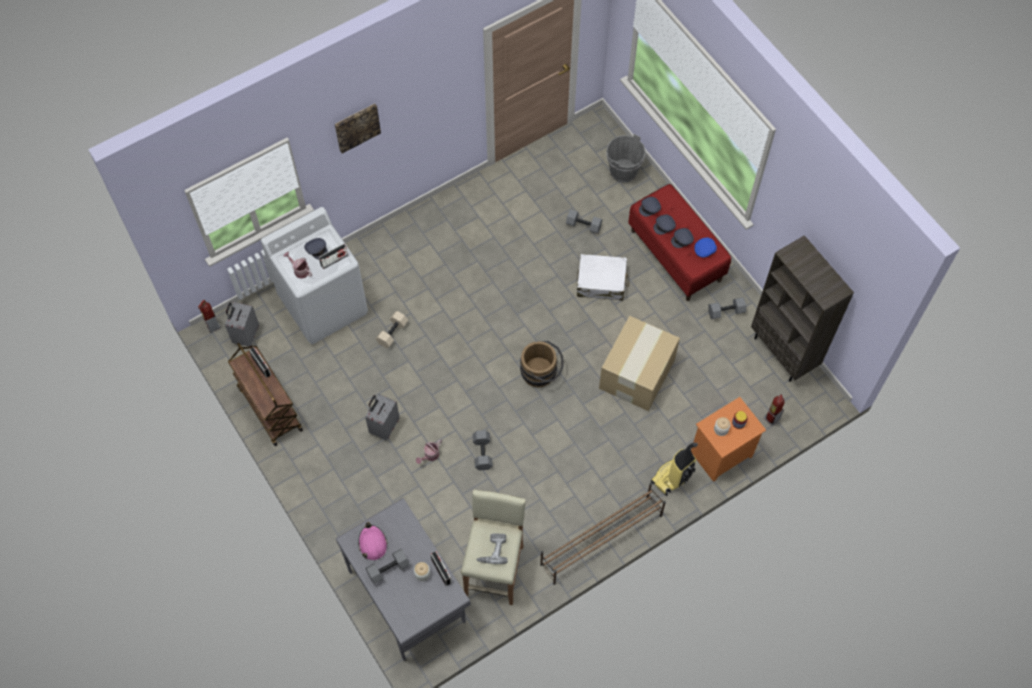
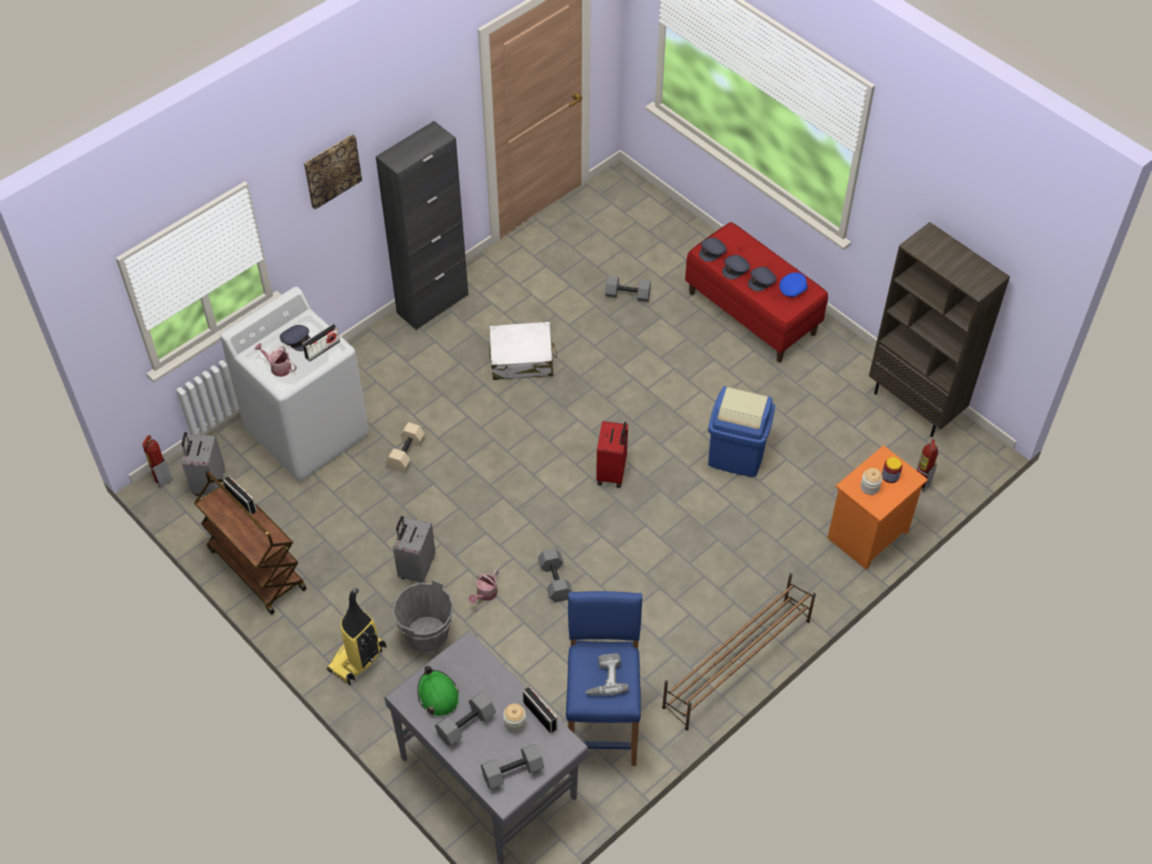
camera: 10 degrees left, 10 degrees down
pink hard hat [358,522,387,560] -> green hard hat [417,666,459,716]
beige stool [461,489,525,605] -> blue stool [566,591,642,766]
brown bucket [520,341,564,387] -> red suitcase [596,421,628,488]
white suitcase [577,254,629,300] -> white suitcase moved to [489,322,557,380]
cardboard box [599,316,680,411] -> blue trash can [708,386,775,477]
grey bucket [606,134,646,183] -> grey bucket moved to [393,579,454,654]
vacuum cleaner [651,443,698,496] -> vacuum cleaner moved to [327,588,387,685]
grey dumbbell [708,297,746,319] -> grey dumbbell moved to [481,744,544,789]
none -> black cabinet [376,121,468,330]

